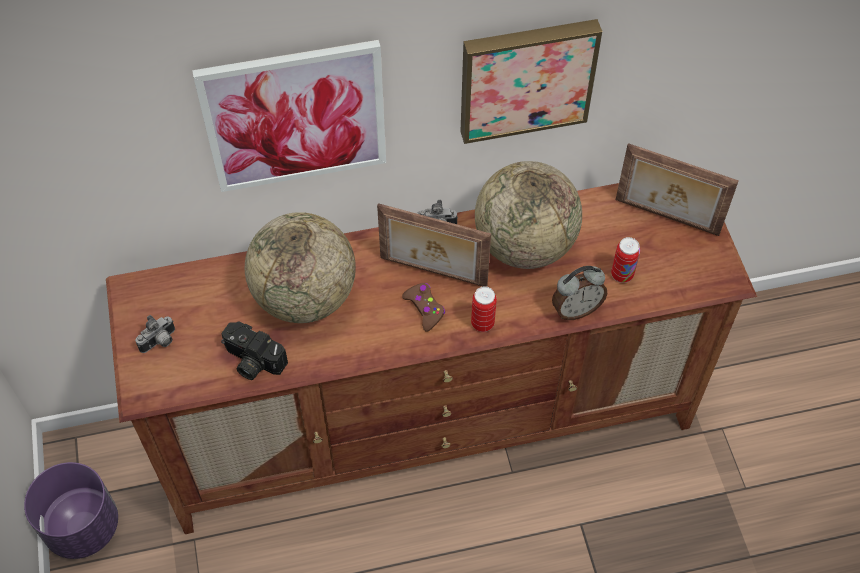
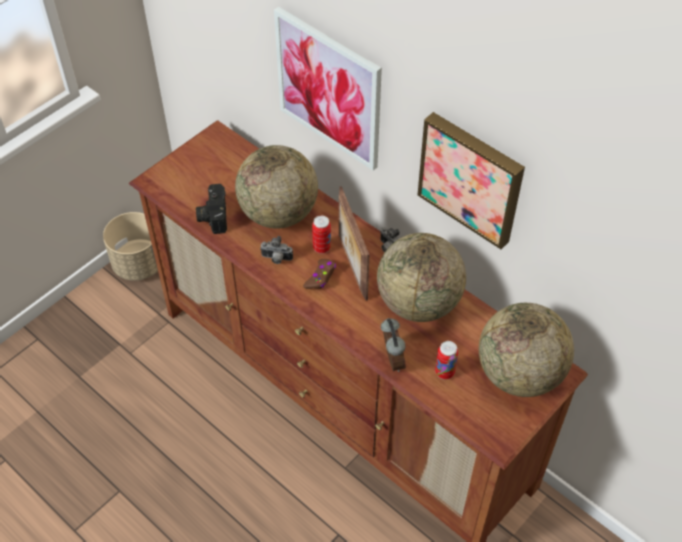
camera: 55 degrees right, 5 degrees down
purple planter [24,462,118,559] -> beige planter [103,212,158,281]
camera [135,315,175,353] -> camera moved to [260,236,293,264]
can [471,286,497,332] -> can moved to [312,216,331,253]
alarm clock [552,266,608,320] -> alarm clock turned 135 degrees counterclockwise [381,318,406,372]
picture frame [616,143,739,236] -> globe [479,303,574,397]

